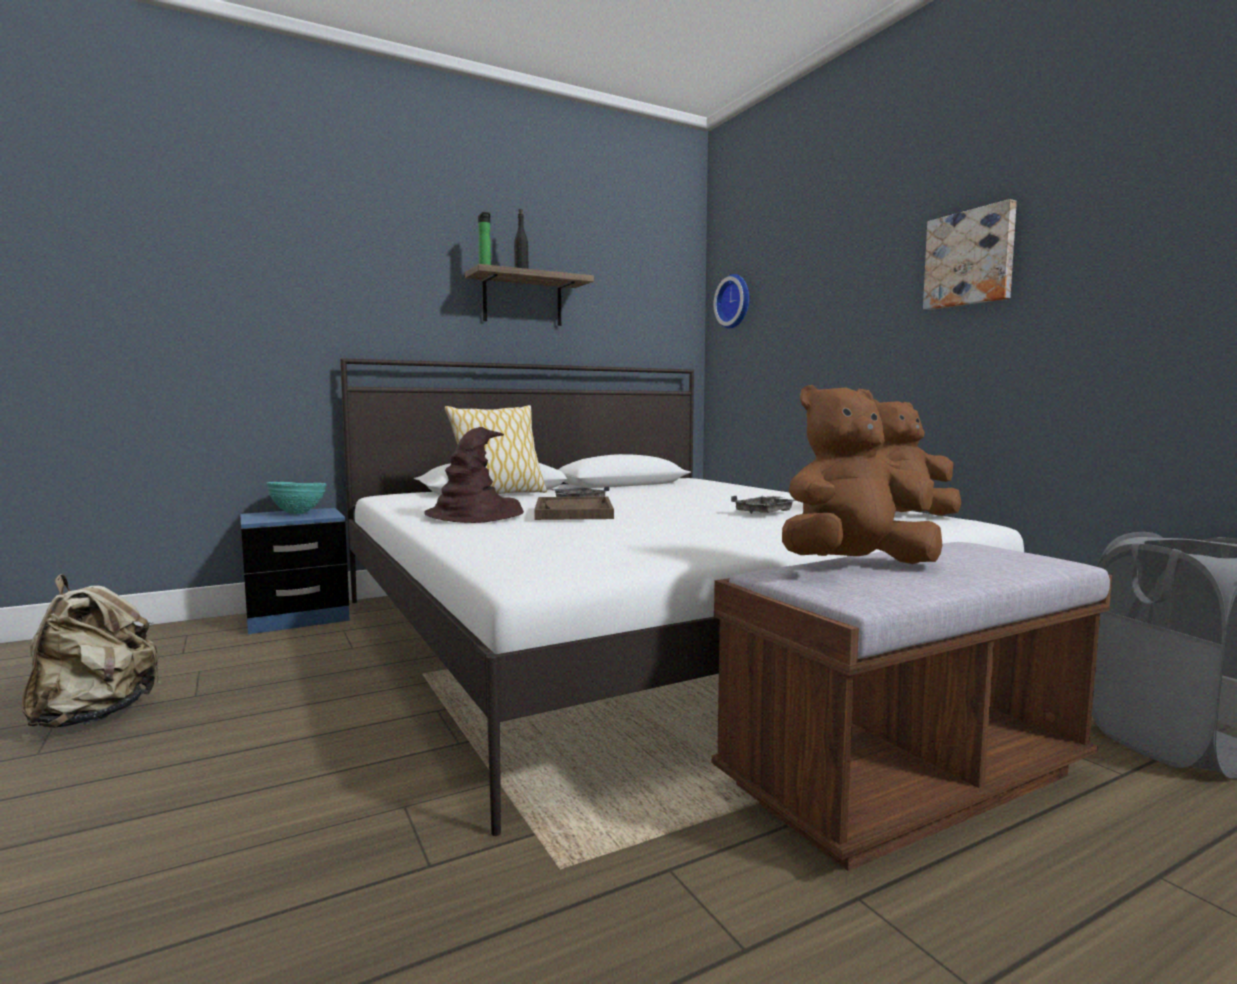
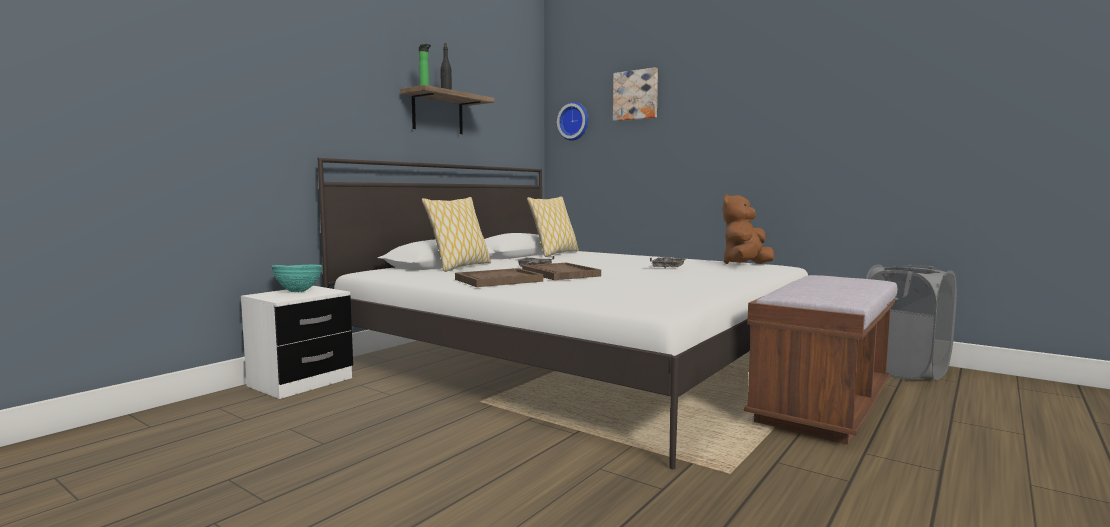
camera: 25 degrees left, 0 degrees up
beige backpack [21,574,161,728] -> none
blue nightstand [240,508,350,634] -> white nightstand [241,286,353,399]
brown hat [424,427,524,523] -> brown tray [455,268,543,287]
brown plush toy [782,385,943,564] -> none
picture [923,199,1017,310] -> picture moved to [613,67,658,121]
none -> pillow [527,196,579,257]

